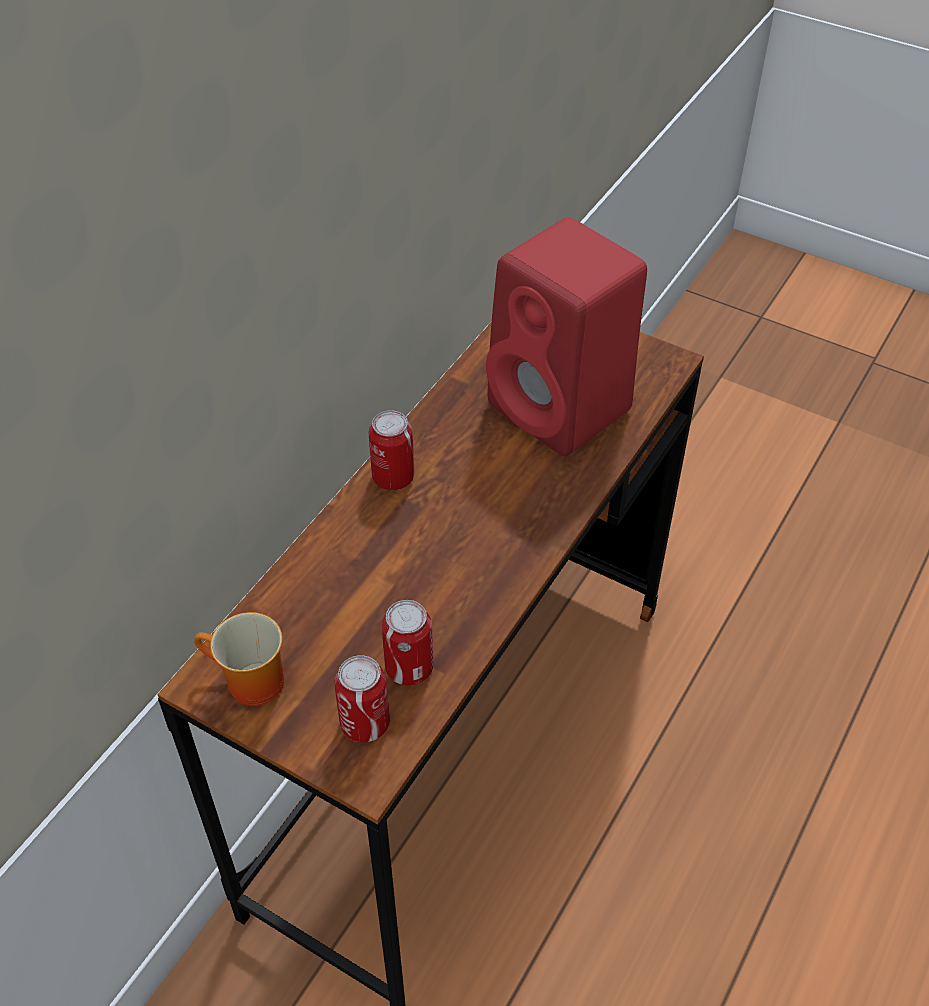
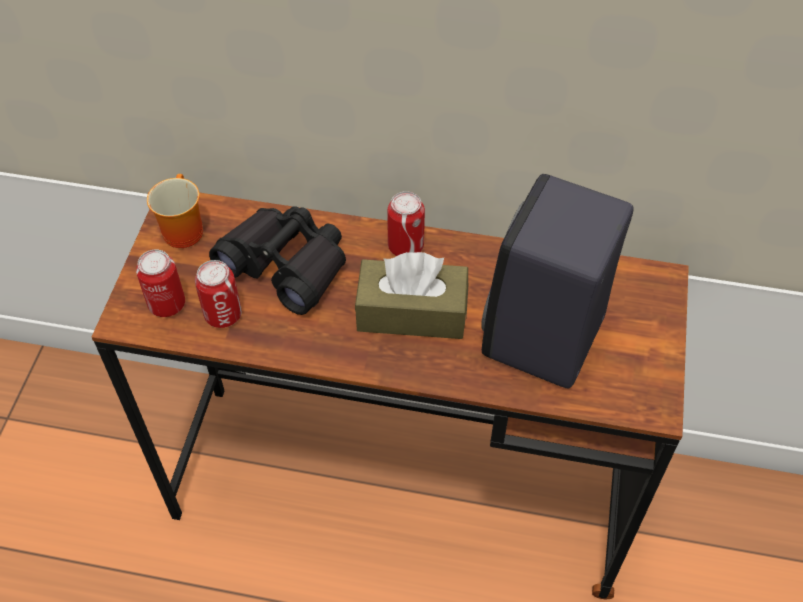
camera: 70 degrees right, 5 degrees up
red speaker [486,217,647,456] -> black speaker [481,174,634,388]
none -> black binoculars [209,206,346,315]
none -> brown tissue box [355,252,468,339]

